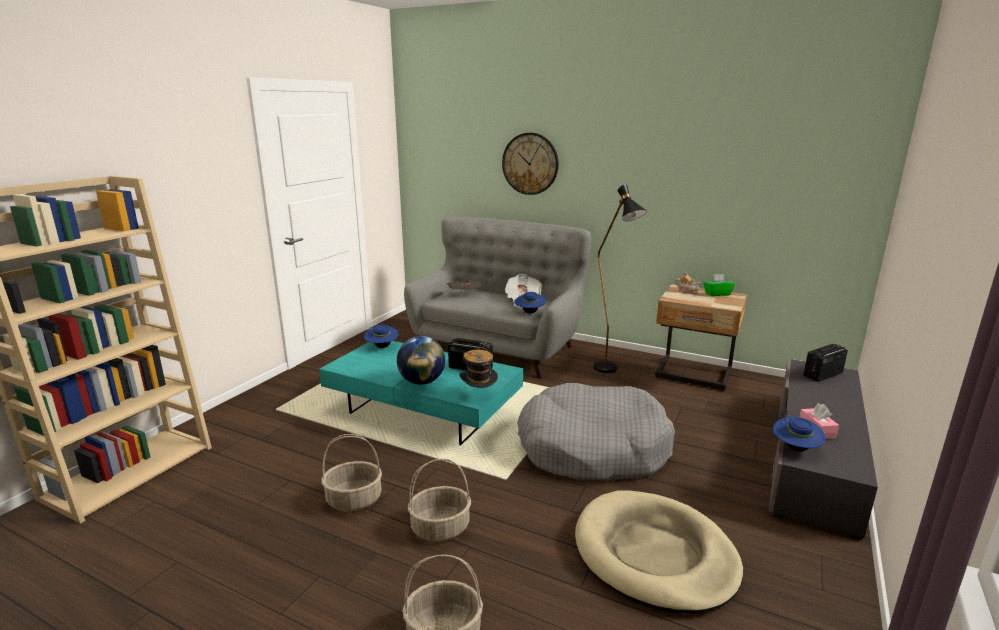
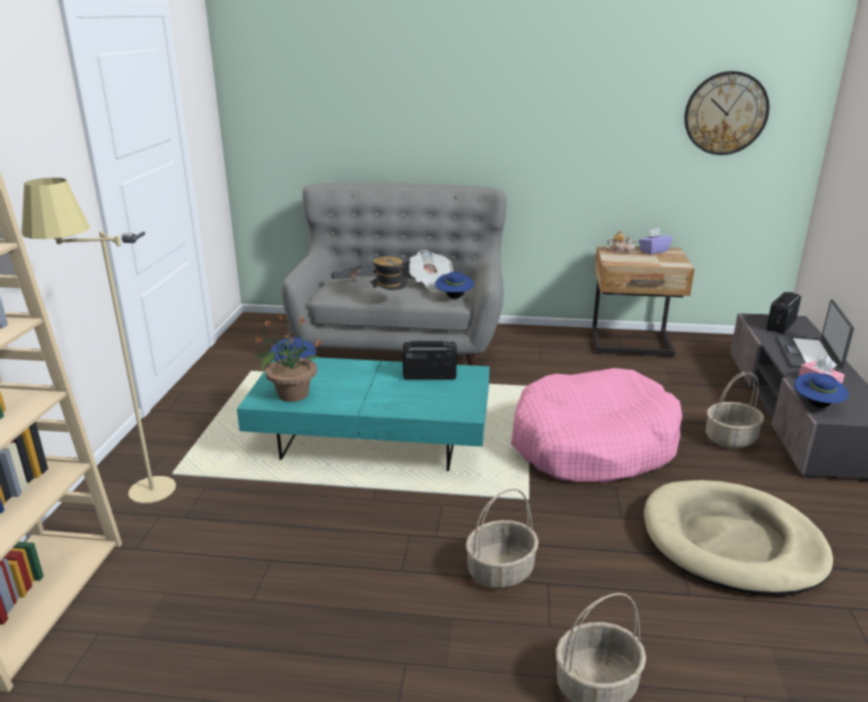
camera: 20 degrees left, 5 degrees up
basket [321,434,382,511] -> basket moved to [706,372,764,449]
globe [397,336,445,385] -> none
hat [459,349,498,388] -> hat moved to [370,257,408,292]
wall clock [502,133,559,195] -> wall clock moved to [684,71,769,155]
grey dog bed [517,383,675,481] -> pink dog bed [511,368,682,483]
black floor lamp [594,184,647,373] -> none
green tissue box [703,274,735,296] -> purple tissue box [639,228,673,254]
none -> beige floor lamp [22,178,176,503]
none -> potted plant [251,314,323,402]
none -> laptop [776,299,854,372]

